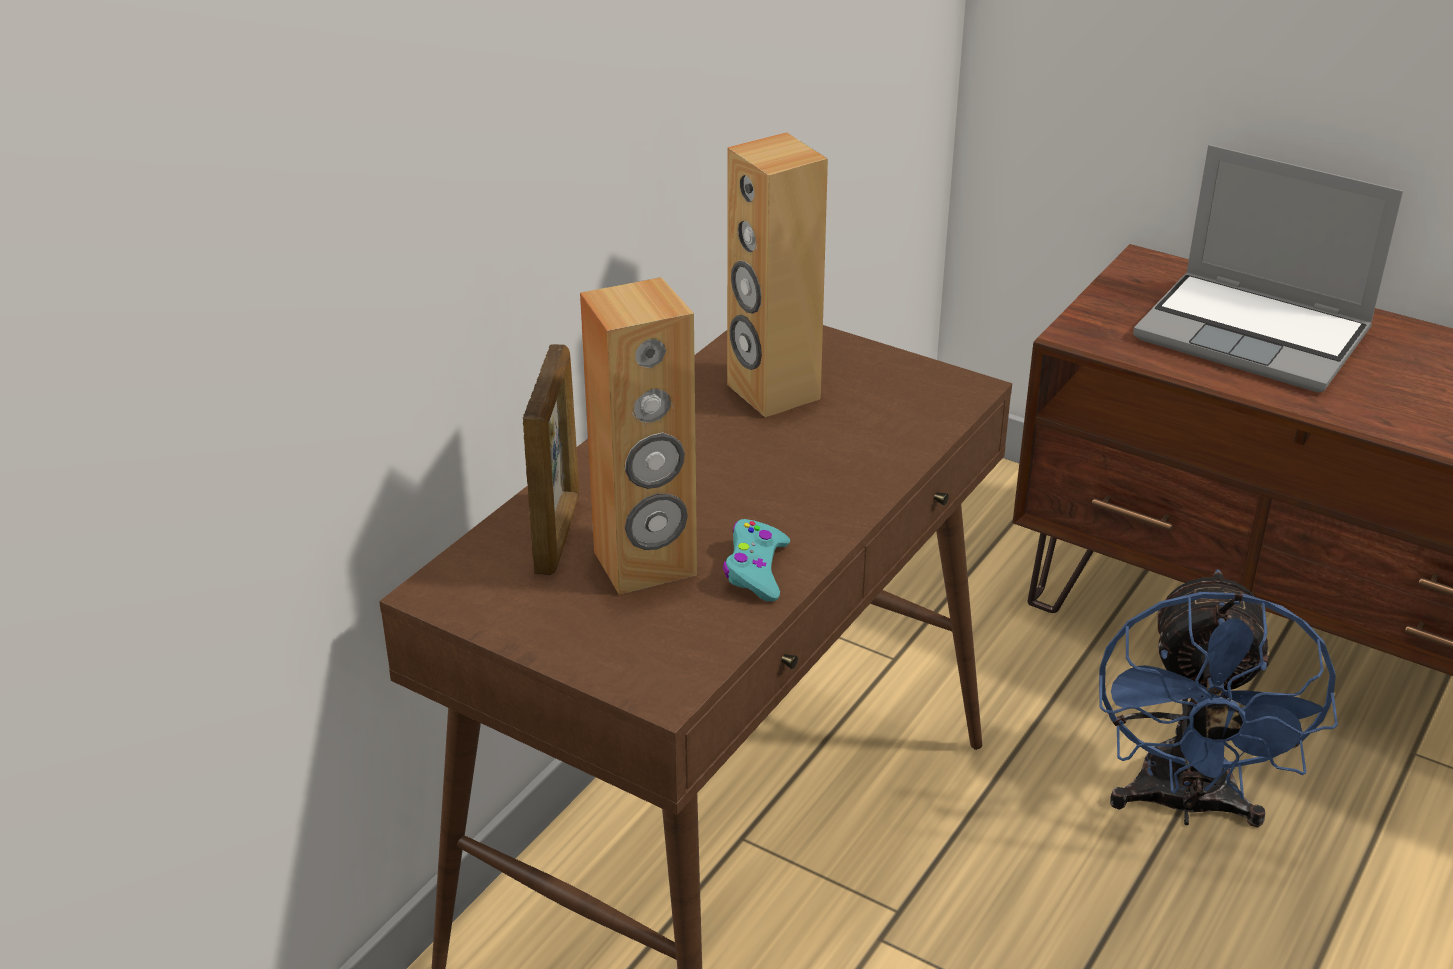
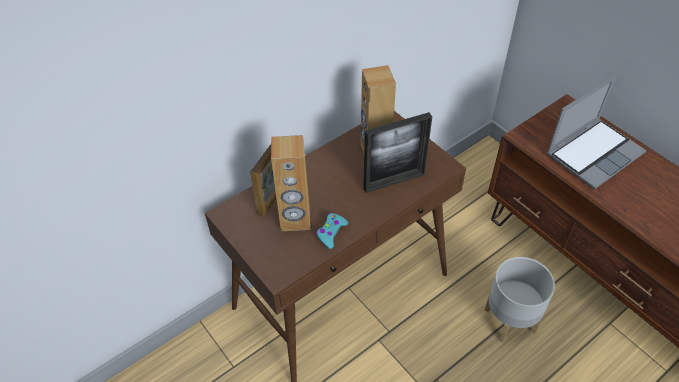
camera: 20 degrees right, 15 degrees up
blue fan [1099,569,1338,828] -> grey planter [484,257,555,342]
laptop [1133,145,1403,392] -> laptop turned 90 degrees counterclockwise [546,75,646,189]
none -> picture frame [363,112,432,193]

